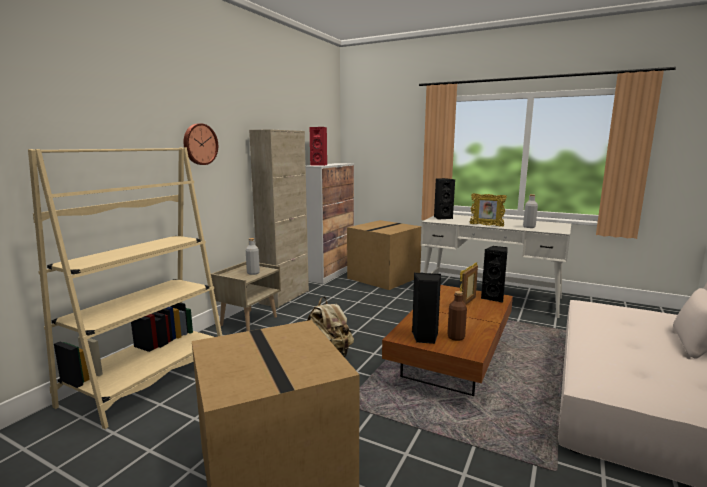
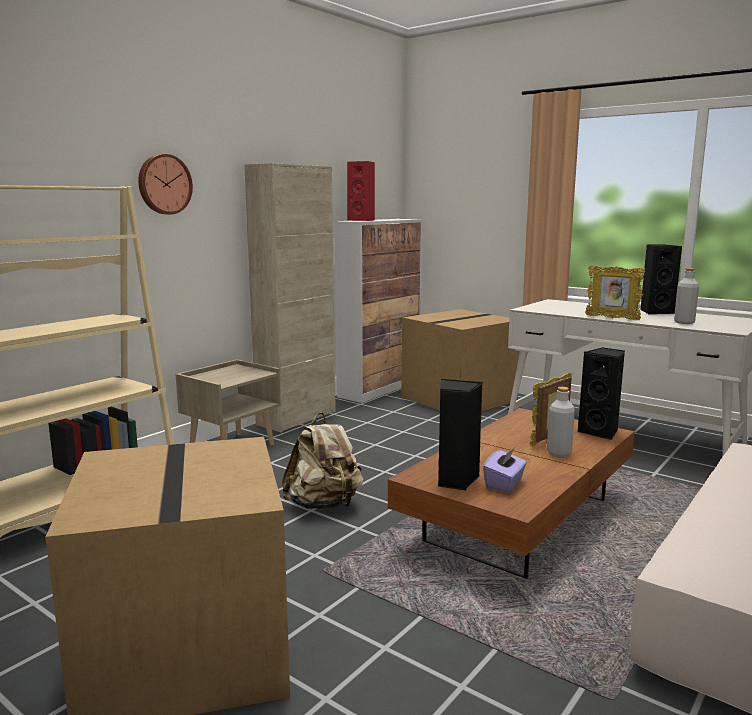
camera: 10 degrees right, 0 degrees up
grey bottle [246,238,260,275] -> grey bottle moved to [547,387,575,457]
black speaker [434,178,455,220] -> black speaker moved to [641,244,682,314]
brown bottle [447,291,467,341] -> purple tissue box [483,448,527,493]

